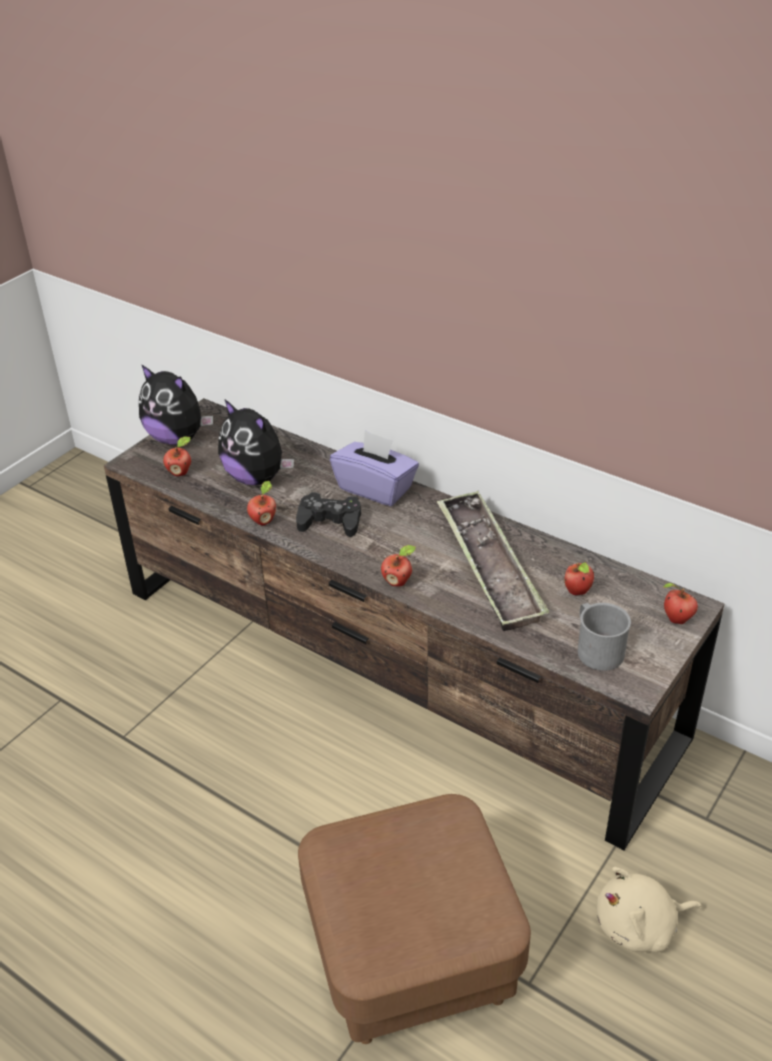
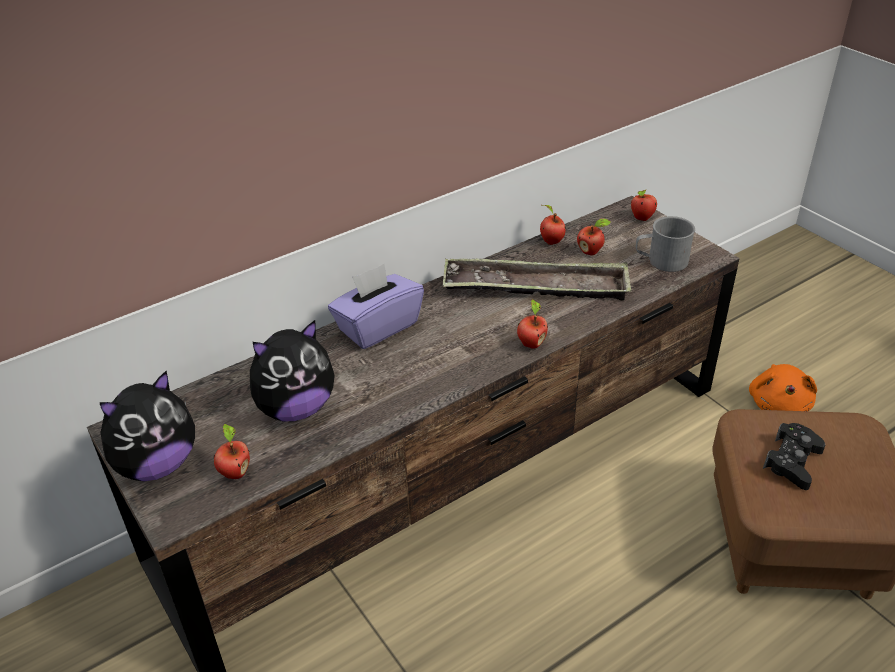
camera: 70 degrees left, 0 degrees up
apple [247,481,276,525] -> apple moved to [540,205,566,245]
black game controller [296,492,361,537] -> black game controller moved to [763,423,825,490]
beige plush toy [596,867,702,953] -> orange plush toy [749,364,817,411]

